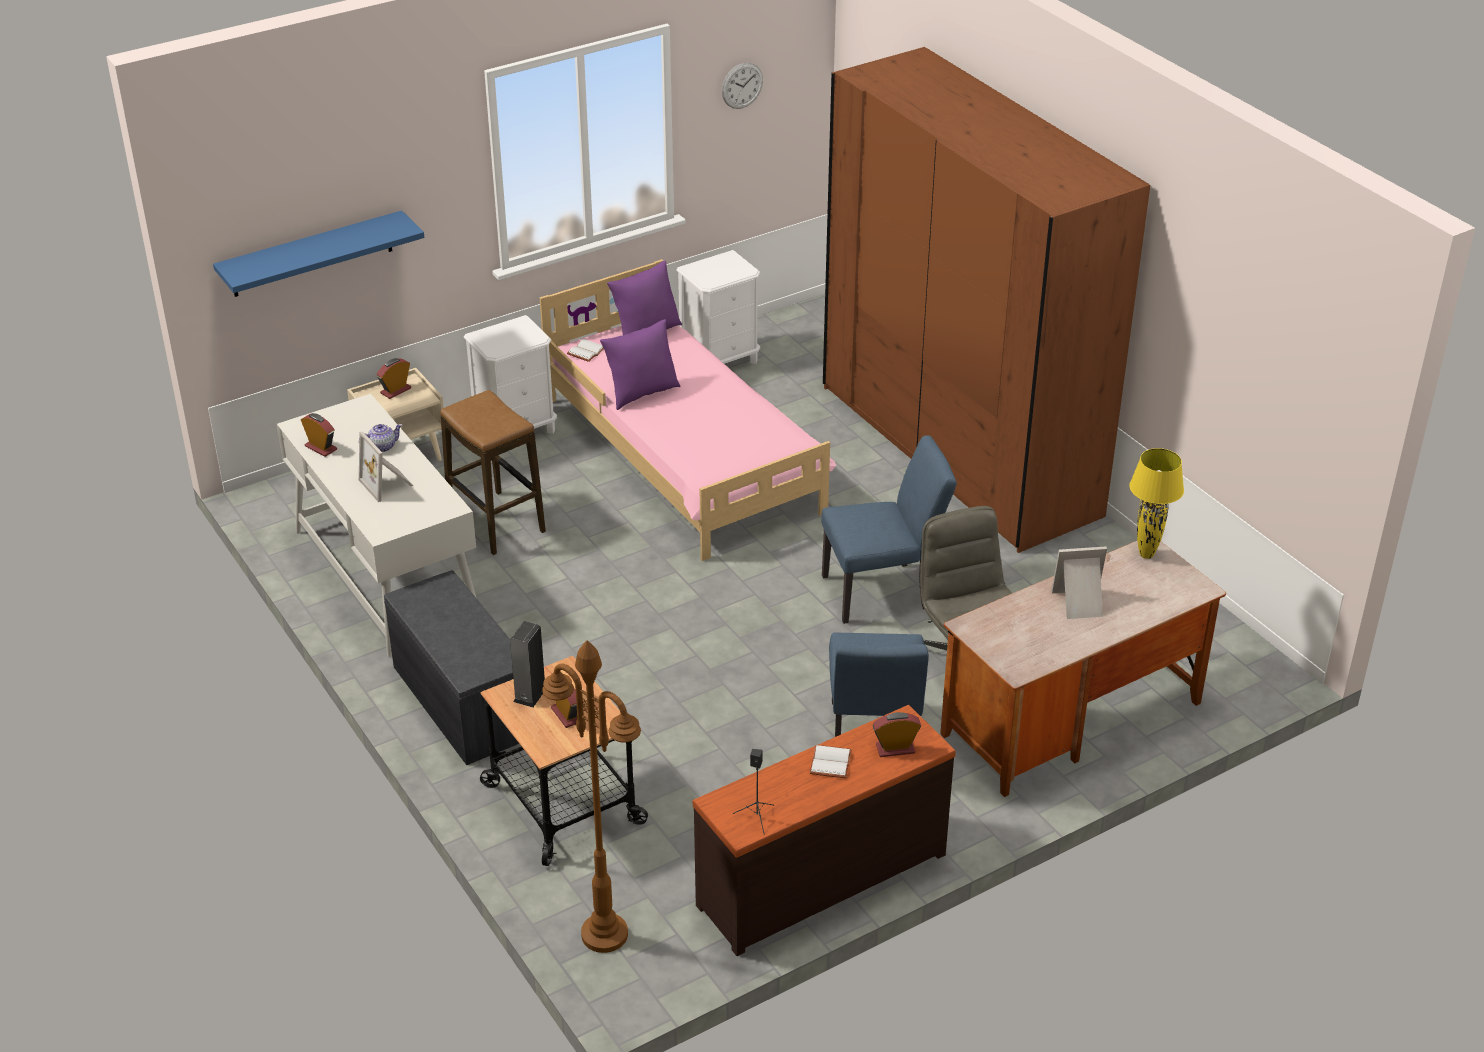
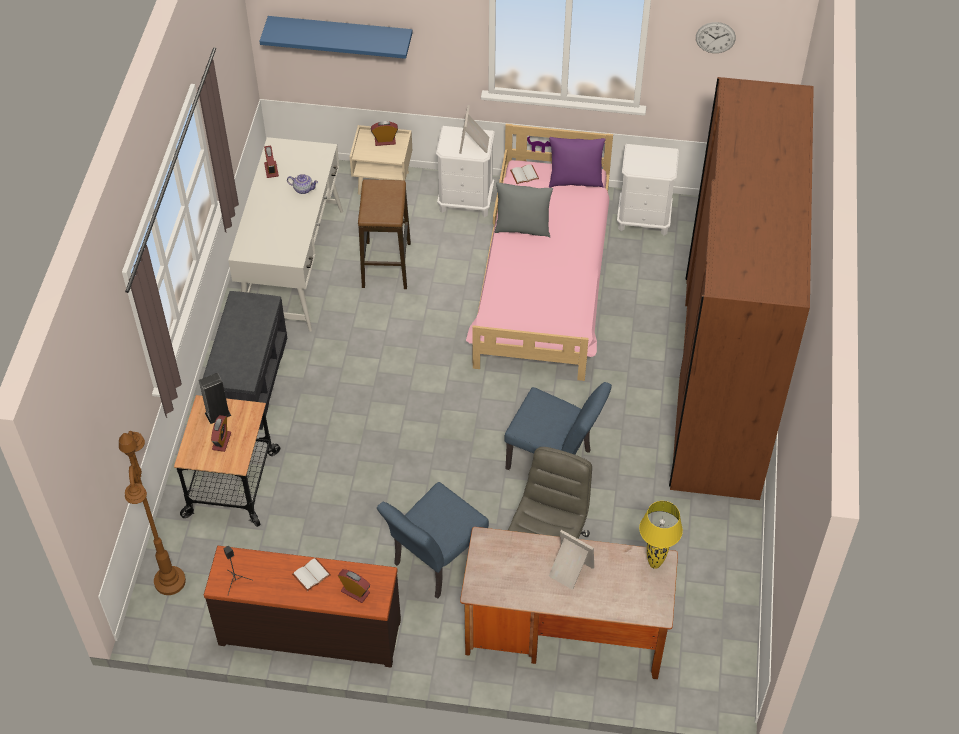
camera: 40 degrees right, 15 degrees up
picture frame [359,431,413,502] -> picture frame moved to [459,106,489,154]
purple pillow [600,319,680,410] -> grey pillow [495,182,553,238]

